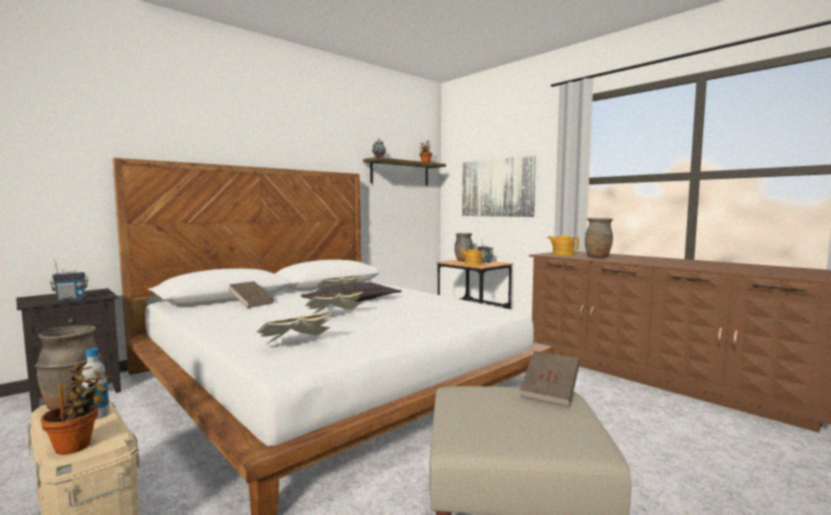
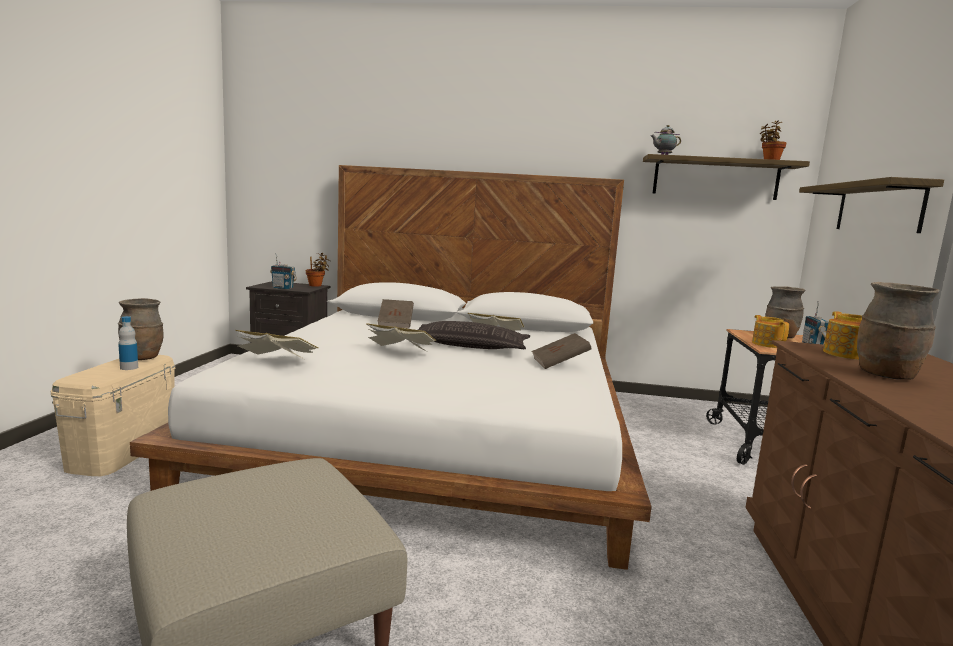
camera: 50 degrees right, 5 degrees up
potted plant [41,365,110,455] -> potted plant moved to [306,253,330,287]
picture [462,156,536,217] -> shelf [799,177,944,233]
brown book [520,351,580,407] -> brown book moved to [531,333,592,369]

